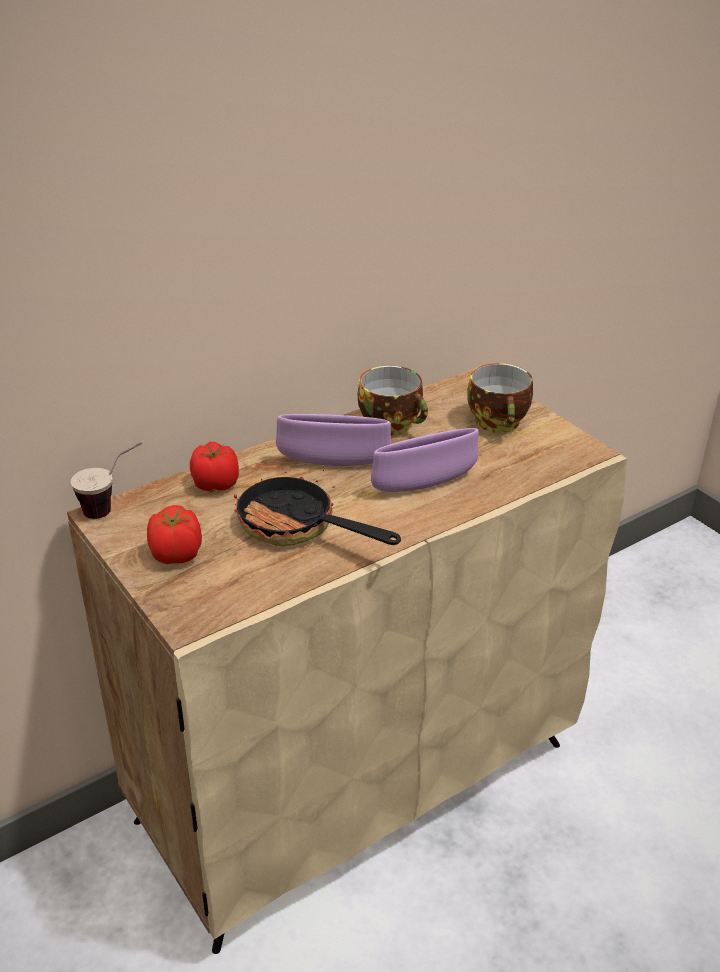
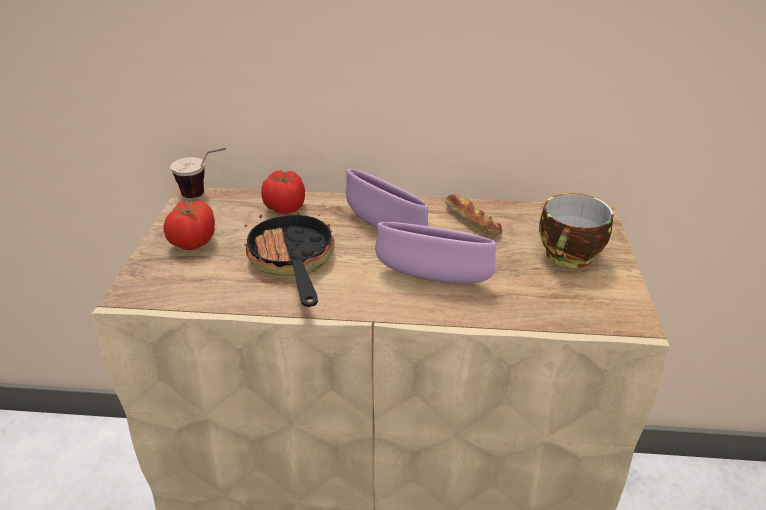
camera: 40 degrees right, 0 degrees up
cup [358,366,428,436] -> bread [445,194,502,236]

